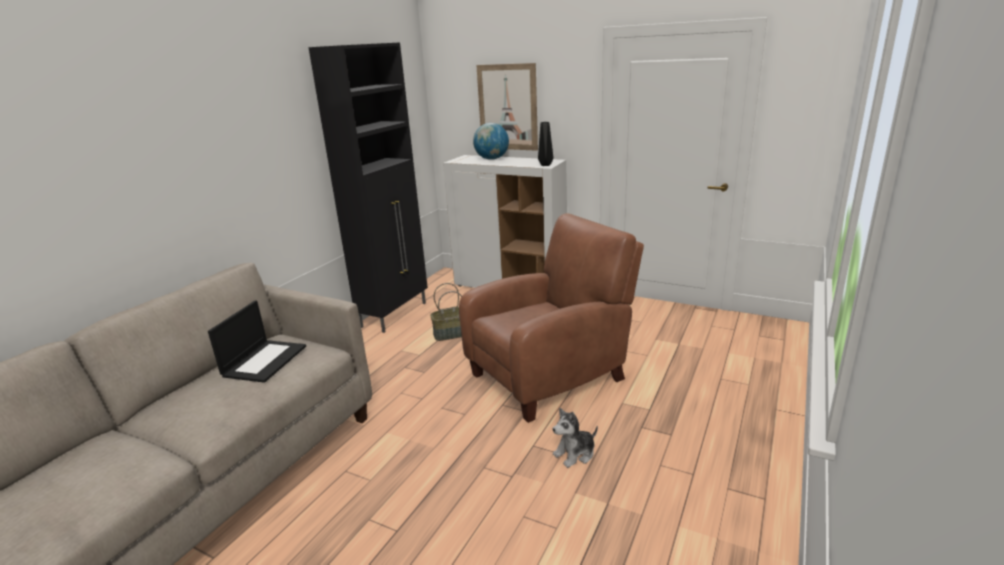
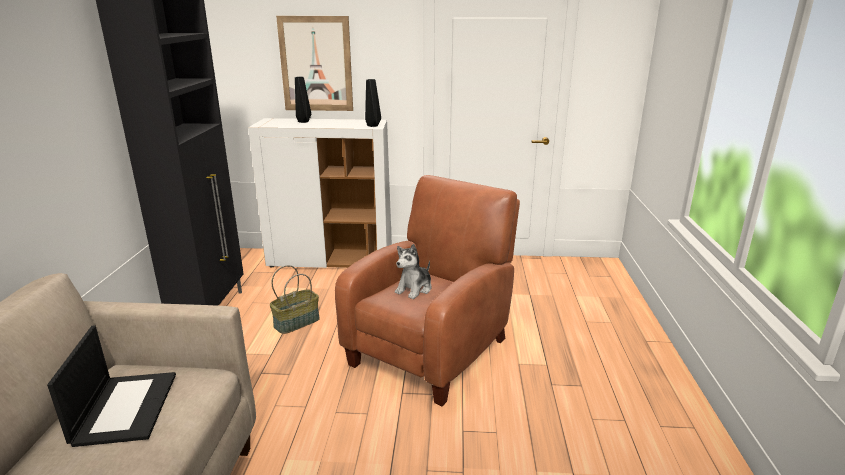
camera: 25 degrees left, 0 degrees up
globe [473,123,509,160] -> black vase [295,77,311,123]
plush toy [553,408,598,468] -> plush toy moved to [395,244,431,299]

